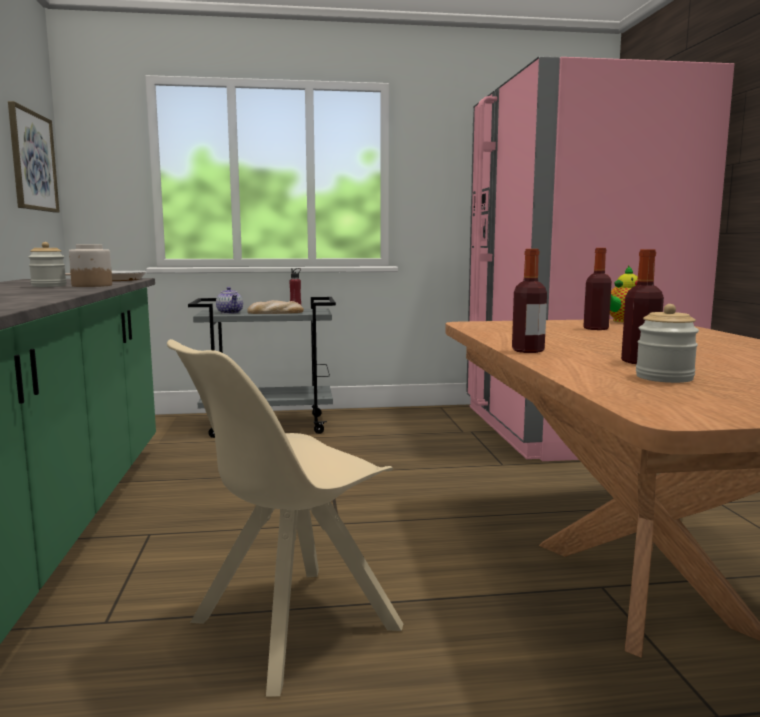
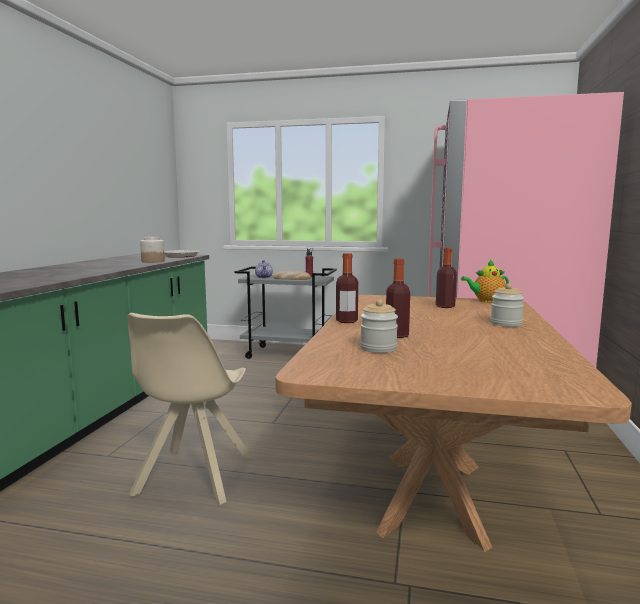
camera: 20 degrees right, 0 degrees up
picture [8,101,60,212] -> none
jar [28,242,66,287] -> jar moved to [490,283,524,327]
beige chair [167,339,403,697] -> beige chair turned 60 degrees counterclockwise [127,313,253,505]

